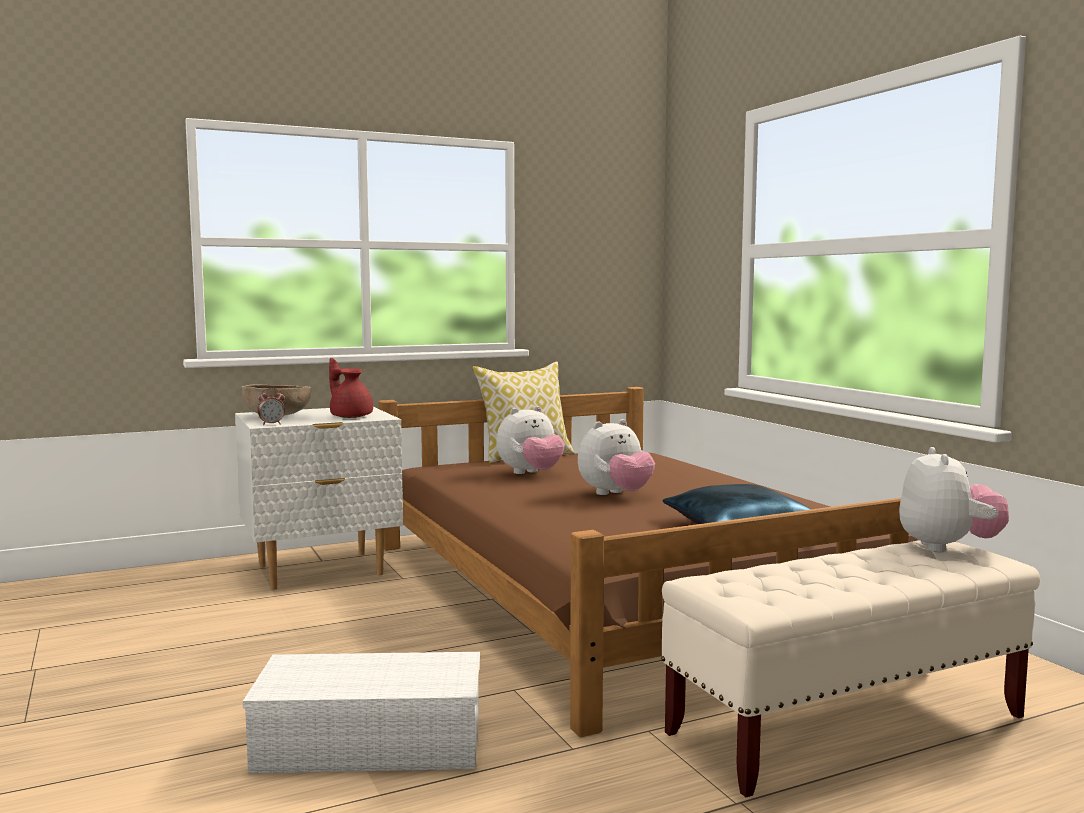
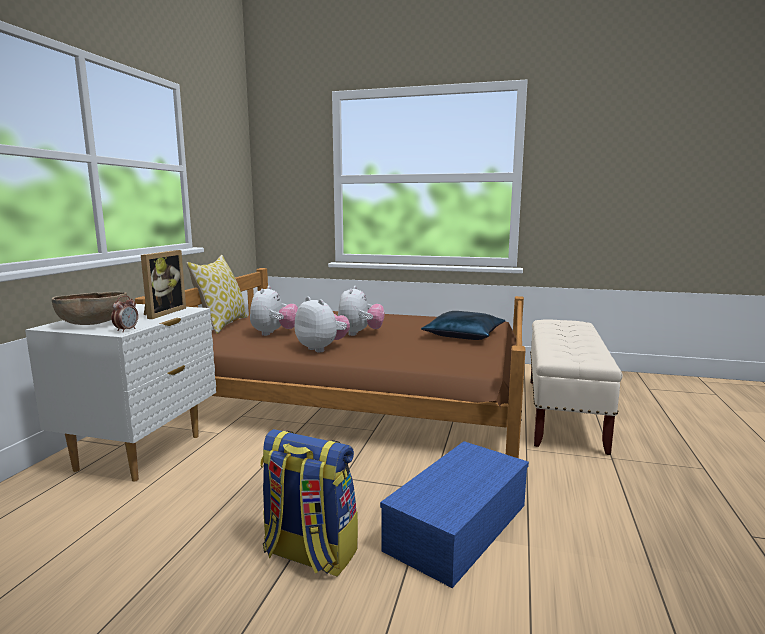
camera: 50 degrees left, 5 degrees up
white storage box [243,652,480,773] -> blue storage box [380,441,529,588]
red teapot [329,358,373,418] -> picture frame [141,250,186,319]
plush toy [899,447,1009,552] -> plush toy moved to [294,297,350,352]
none -> backpack [260,429,358,577]

